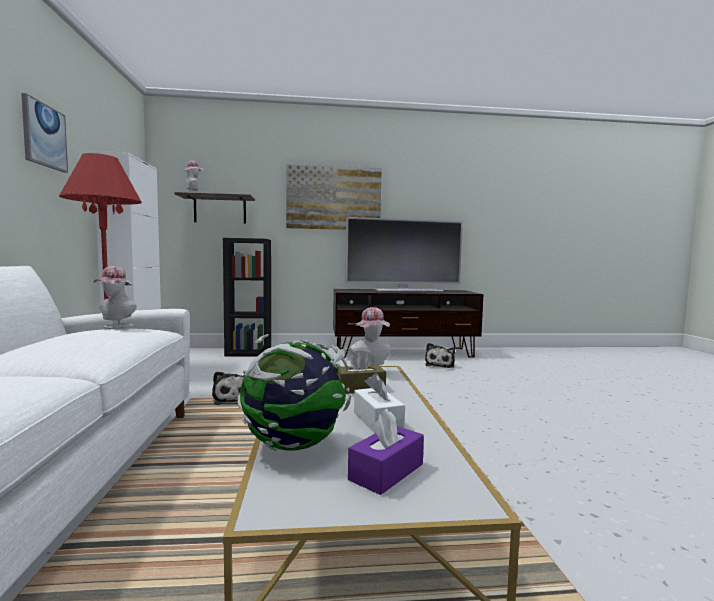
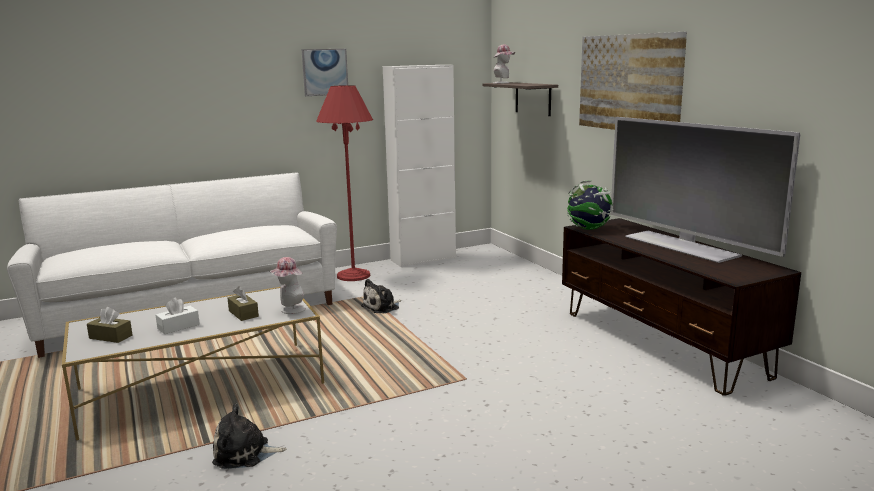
camera: 70 degrees right, 10 degrees up
hat [94,266,137,329] -> none
black bookcase [223,238,271,357] -> none
globe [237,334,351,451] -> globe moved to [567,180,614,230]
purple tissue box [348,409,424,495] -> brown tissue box [87,307,132,343]
plush toy [425,343,455,368] -> plush toy moved to [212,403,287,469]

